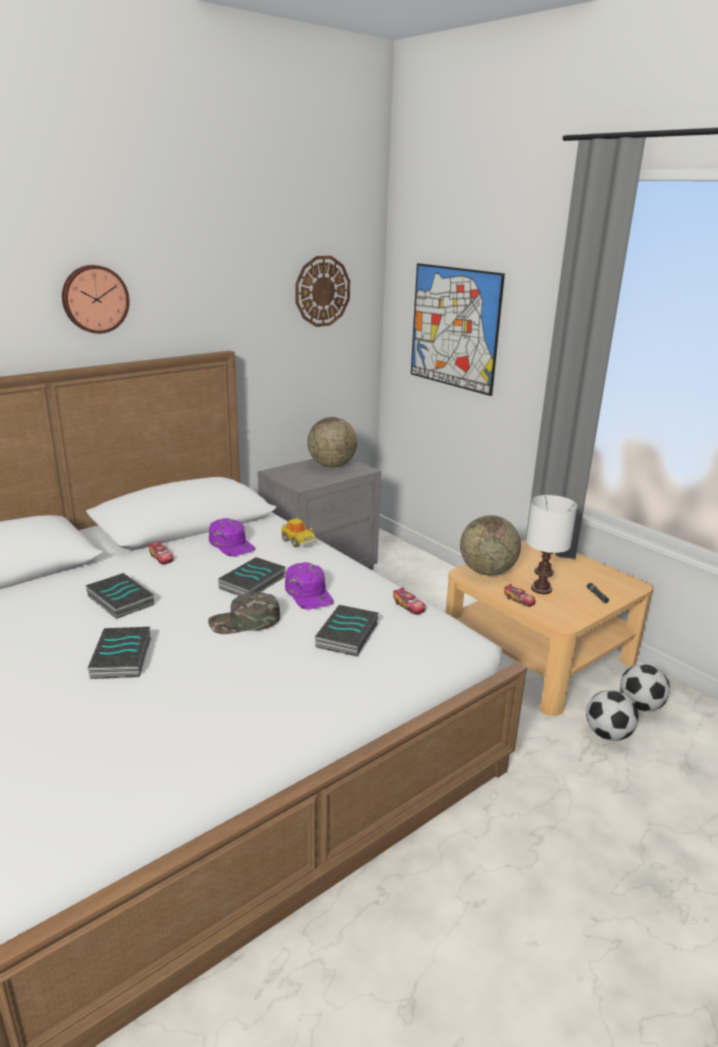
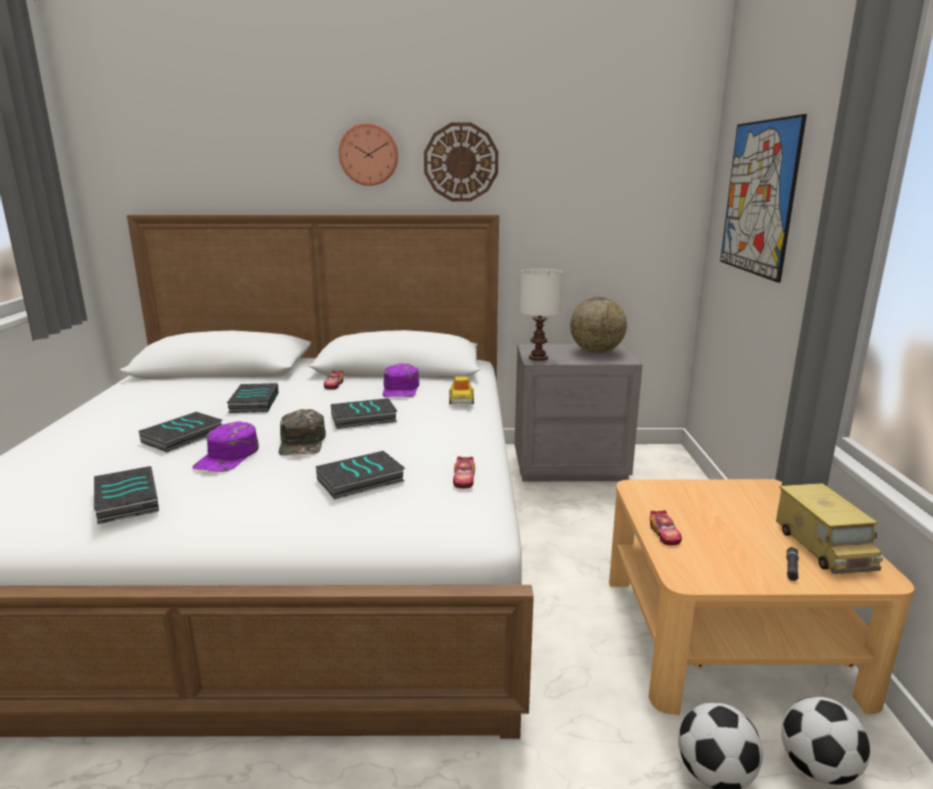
camera: 40 degrees right, 5 degrees down
green cap [208,592,280,634] -> green cap turned 120 degrees counterclockwise [278,409,326,456]
purple cap [285,562,334,610] -> purple cap moved to [192,421,259,472]
wall clock [295,256,350,327] -> wall clock moved to [424,123,499,201]
globe [460,515,521,576] -> none
white table lamp [526,495,577,594] -> white table lamp moved to [520,269,562,361]
none -> book [94,466,159,524]
none -> toy truck [776,483,883,574]

